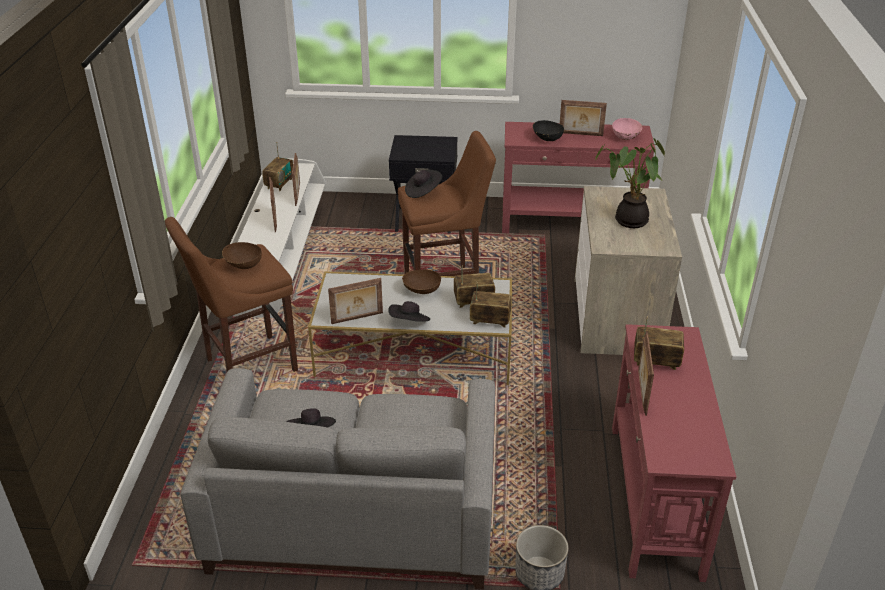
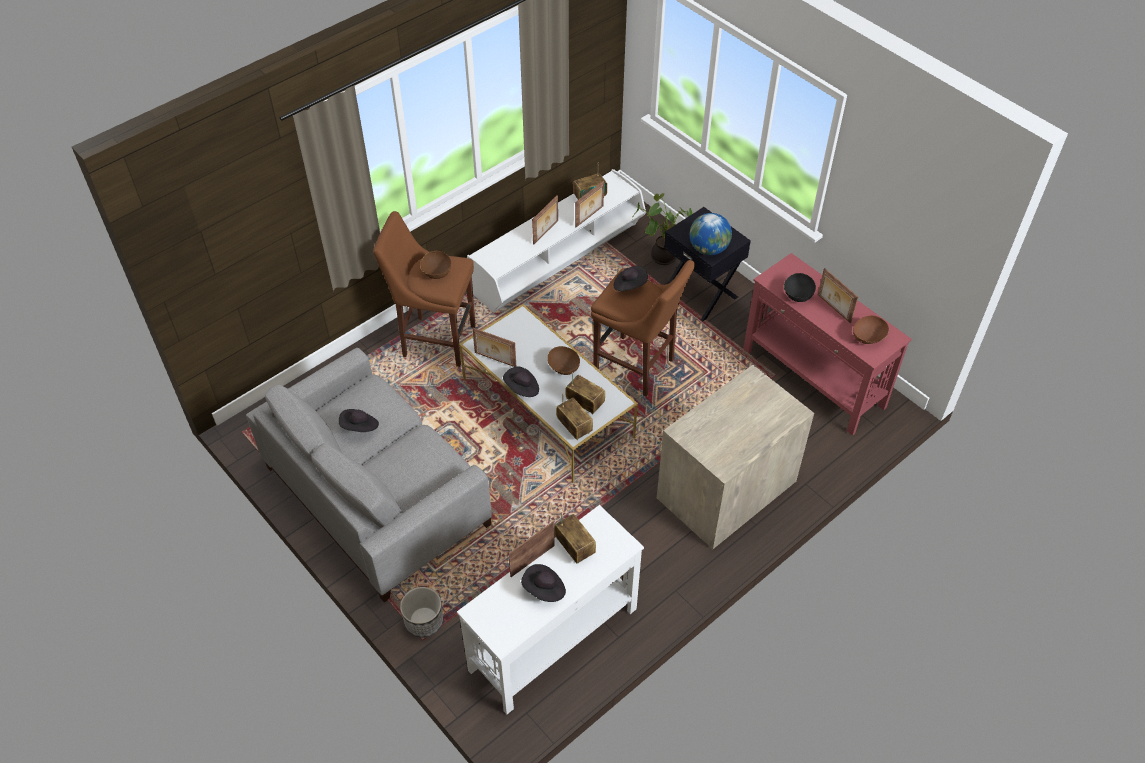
camera: 45 degrees right, 15 degrees up
potted plant [595,138,665,228] -> potted plant moved to [632,193,693,265]
pink bowl [612,118,642,140] -> brown bowl [853,316,889,344]
red console table [612,324,736,582] -> white console table [457,505,644,714]
none -> black hat [521,564,566,602]
none -> globe [689,213,732,255]

